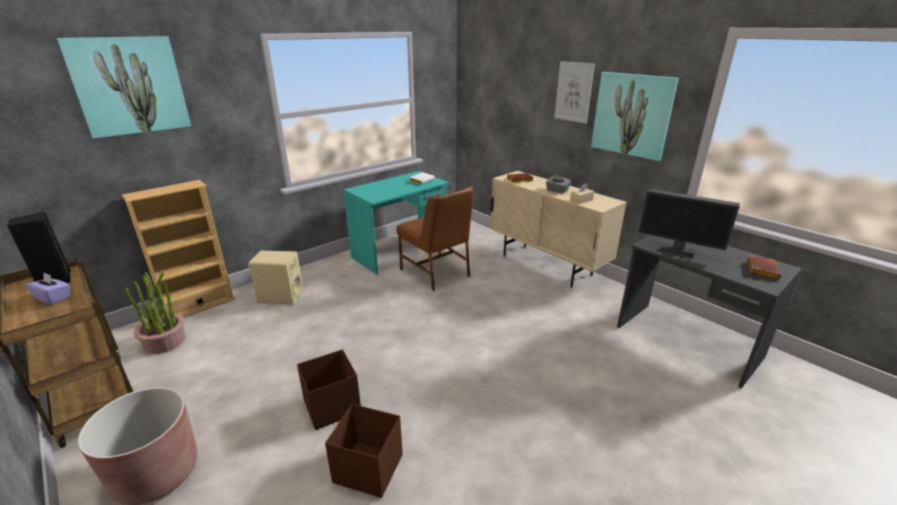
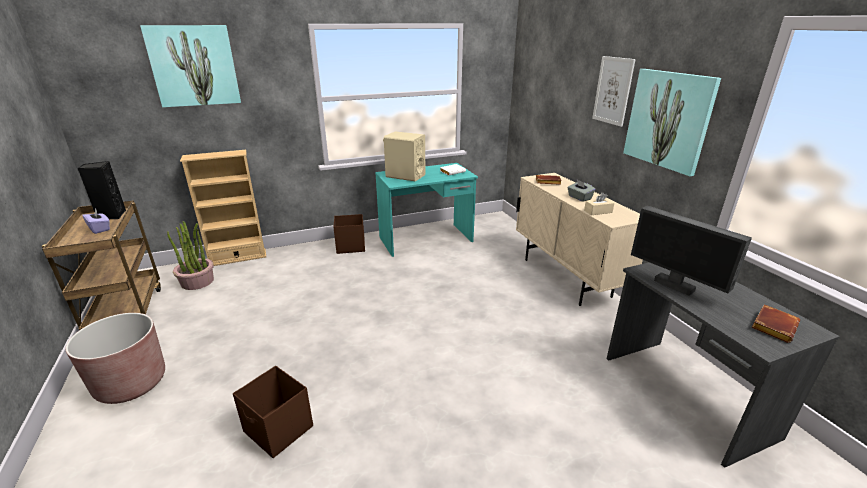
camera: 20 degrees right, 0 degrees up
beige speaker [248,251,303,304] -> beige speaker moved to [383,131,425,182]
brown storage box [297,349,361,430] -> brown storage box moved to [333,214,365,254]
brown chair [396,186,473,291] -> none

